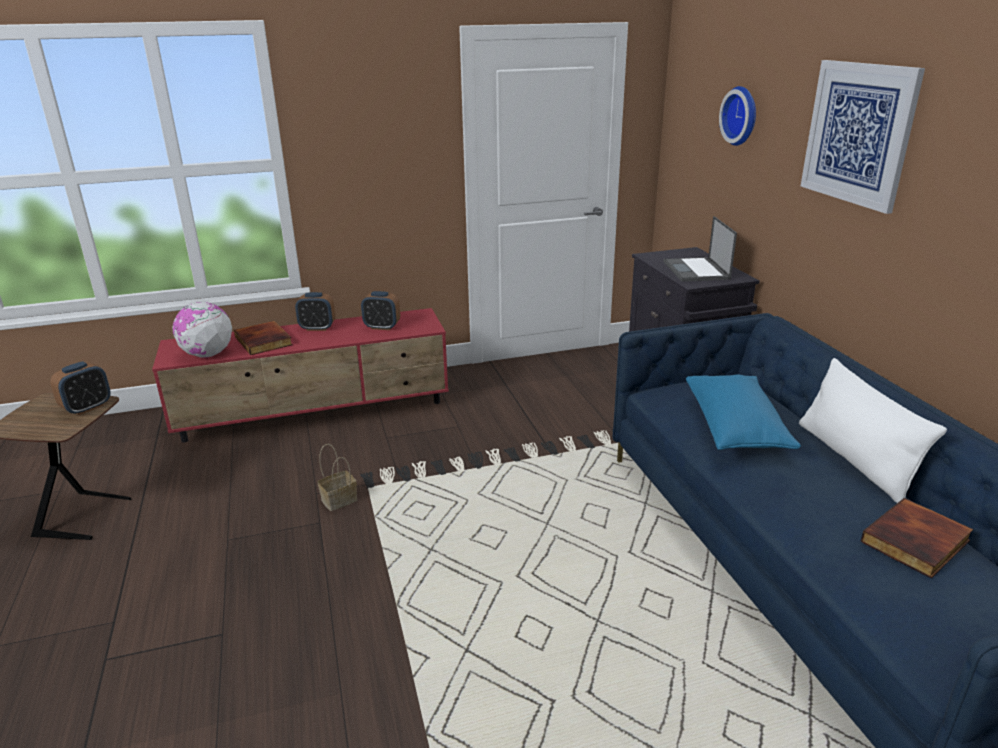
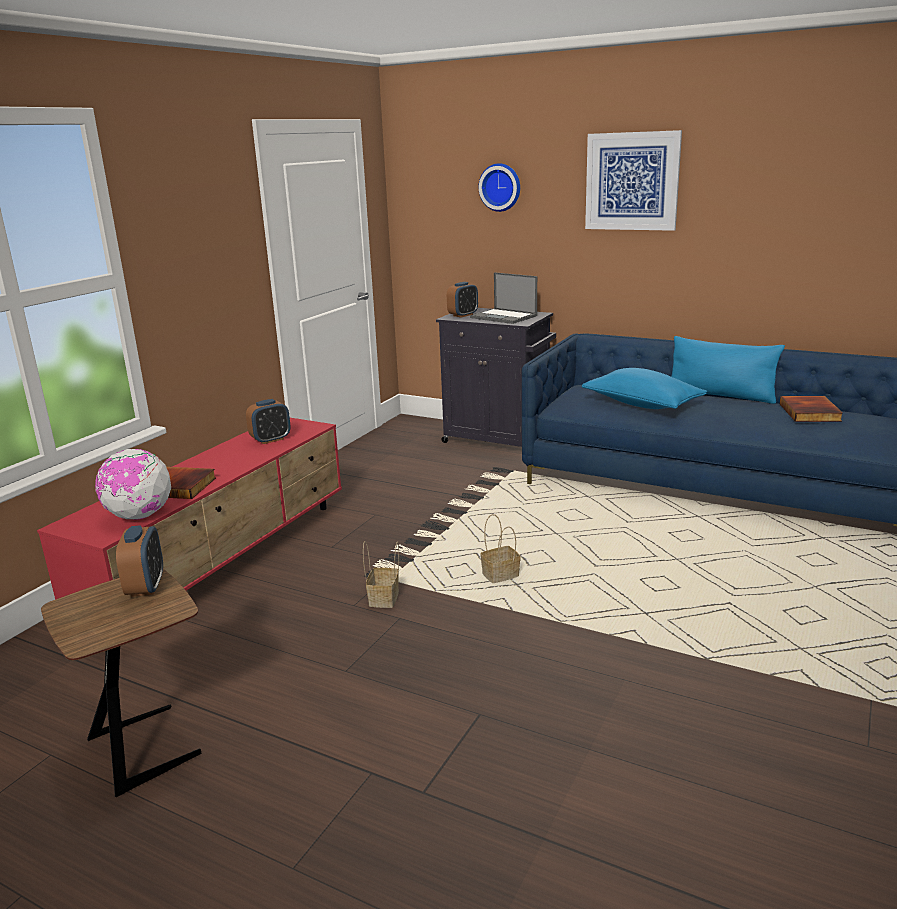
camera: 45 degrees left, 5 degrees down
alarm clock [295,292,335,331] -> alarm clock moved to [447,282,478,318]
white pillow [799,358,947,503] -> blue pillow [671,336,785,404]
none -> basket [480,514,521,583]

